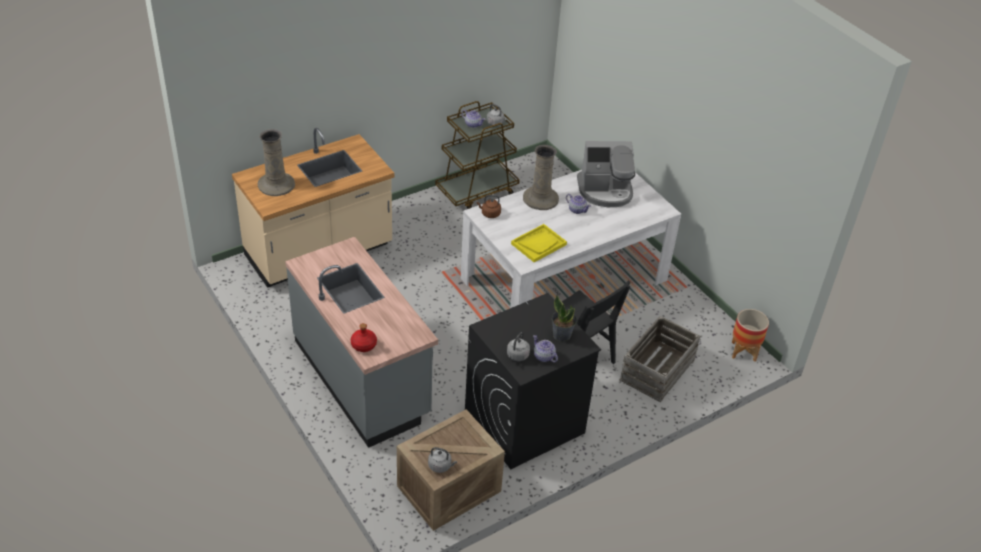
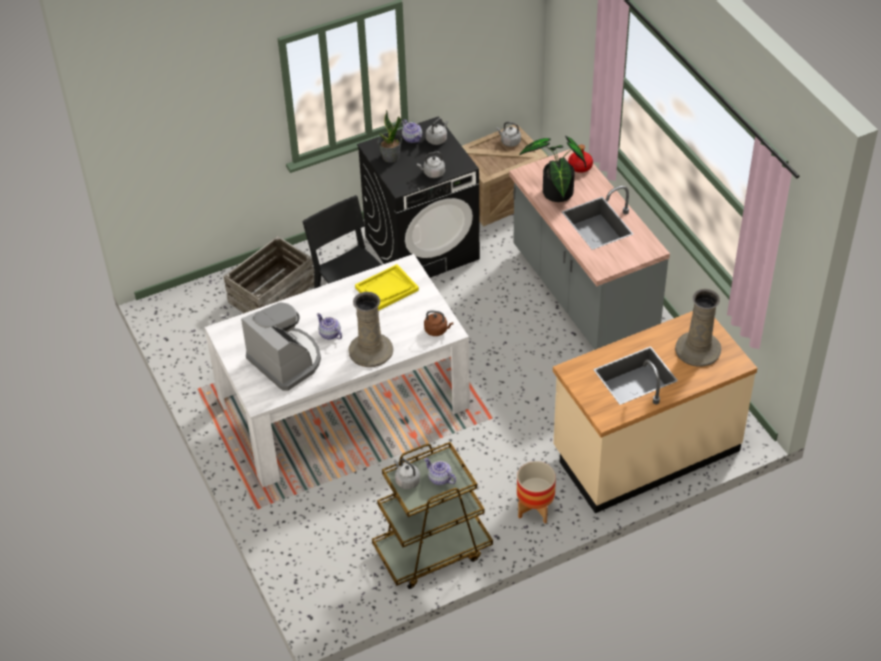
camera: 170 degrees left, 5 degrees up
coffee machine [577,141,635,207] -> coffee machine turned 45 degrees clockwise [241,302,321,391]
planter [732,309,769,362] -> planter moved to [517,461,556,524]
none -> grey kettle [417,152,445,178]
none -> potted plant [519,136,586,202]

